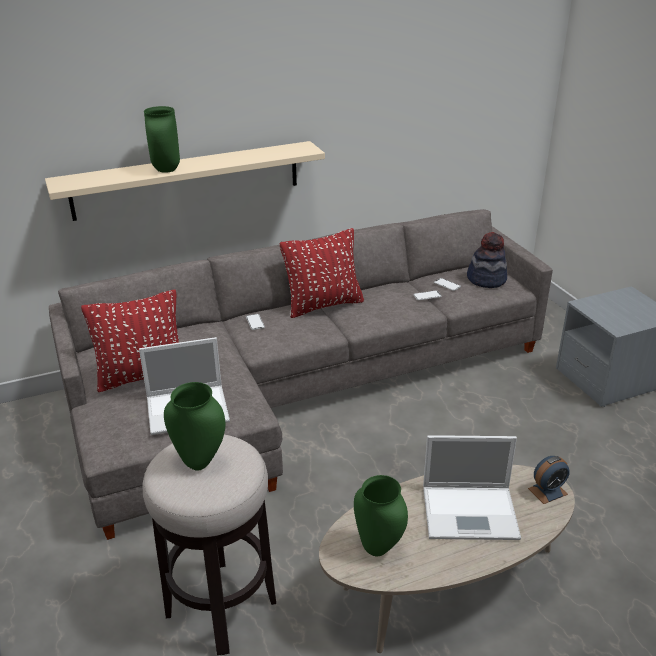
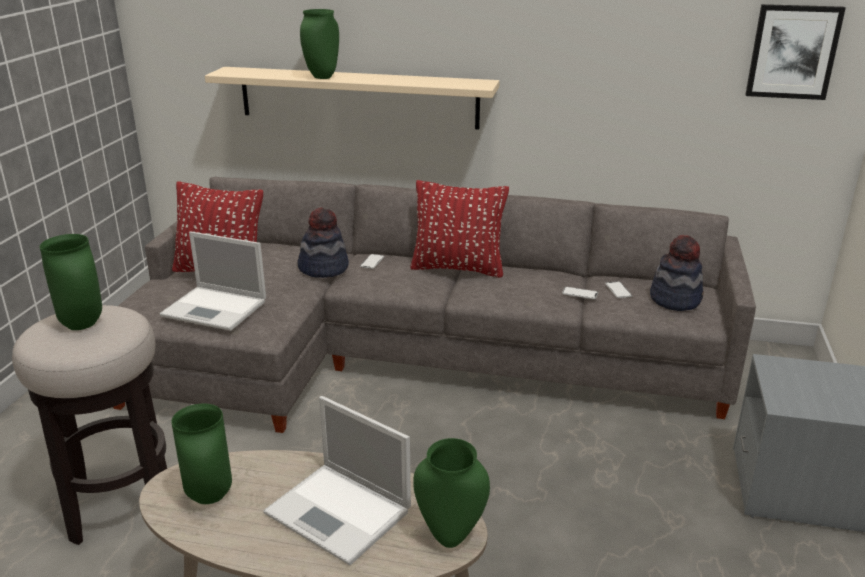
camera: 35 degrees right, 5 degrees down
alarm clock [528,456,570,504] -> green vase [413,438,490,548]
none -> hat [297,207,349,278]
none -> picture [745,4,846,100]

